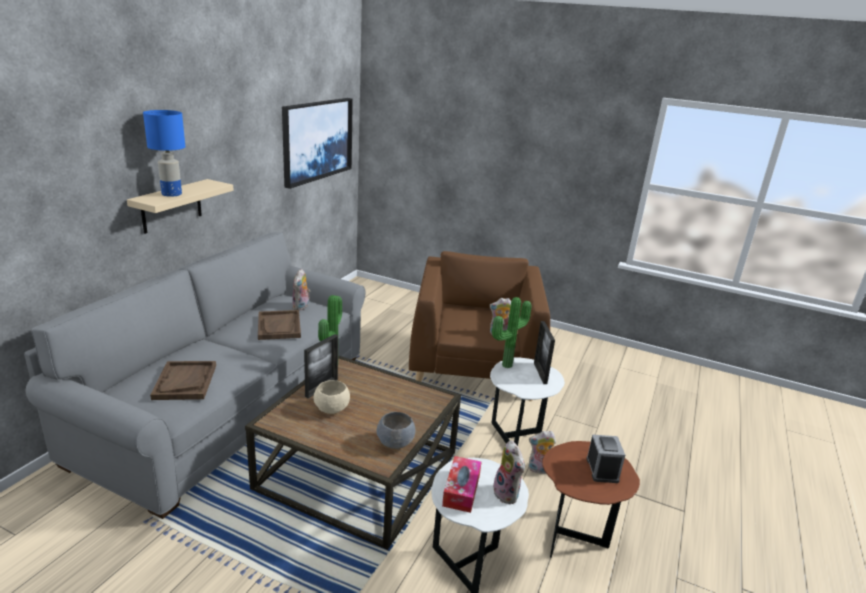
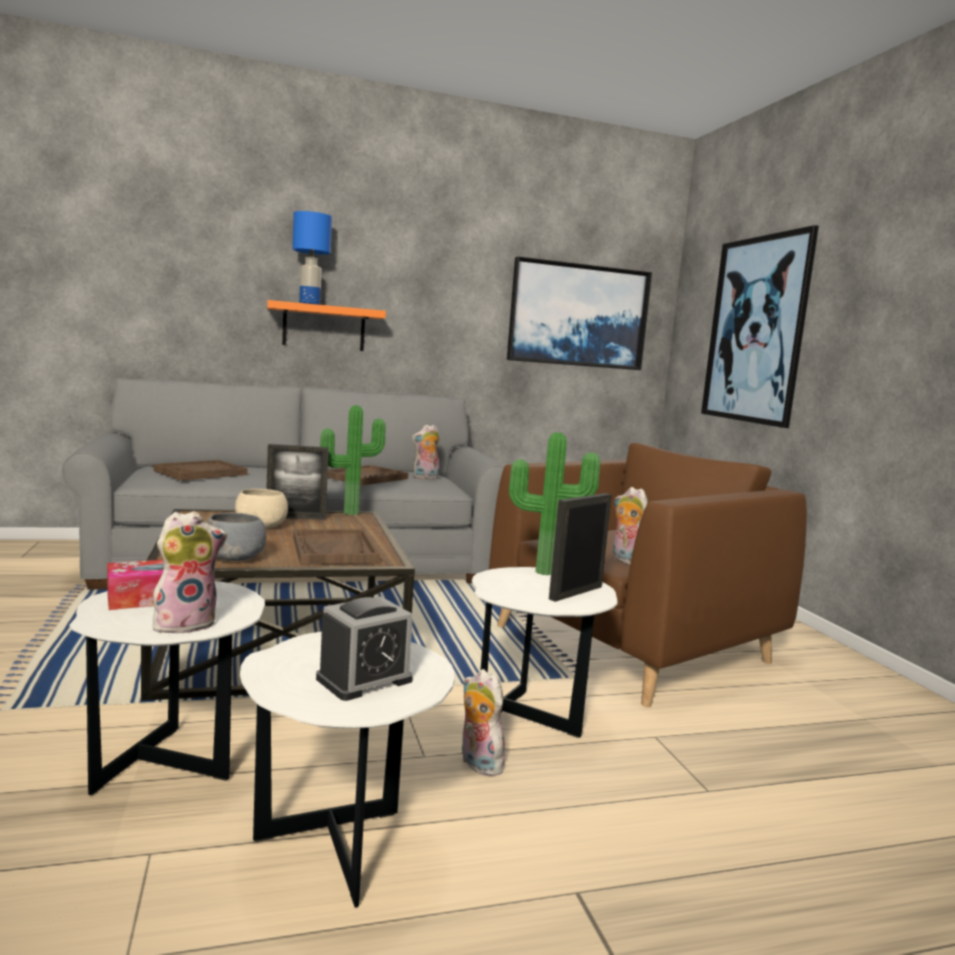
camera: 50 degrees right, 15 degrees down
beige shelf [127,179,234,234] -> orange shelf [267,300,386,351]
plush toy [493,440,525,504] -> plush toy turned 150 degrees counterclockwise [152,511,227,634]
brown side table [542,441,640,558] -> white side table [240,632,455,908]
none -> brown tray [293,529,380,565]
none -> picture [701,225,819,428]

